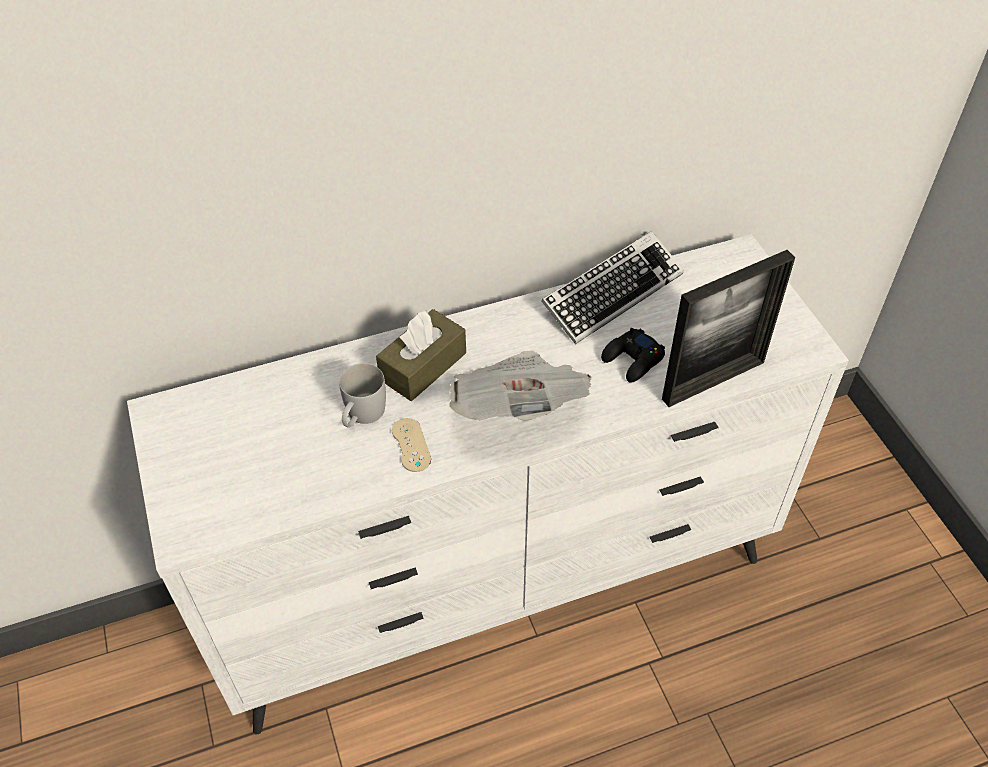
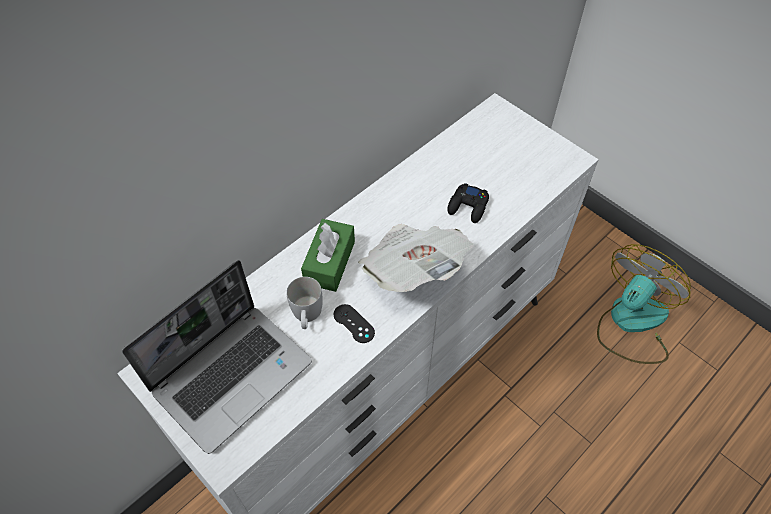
camera: 25 degrees left, 5 degrees up
brown tissue box [376,309,466,401] -> green tissue box [301,219,355,292]
beige game controller [392,418,431,472] -> black game controller [334,304,375,343]
keyboard [541,231,684,344] -> none
picture frame [662,250,795,407] -> none
none -> laptop [122,260,312,454]
none -> fan [597,244,691,364]

